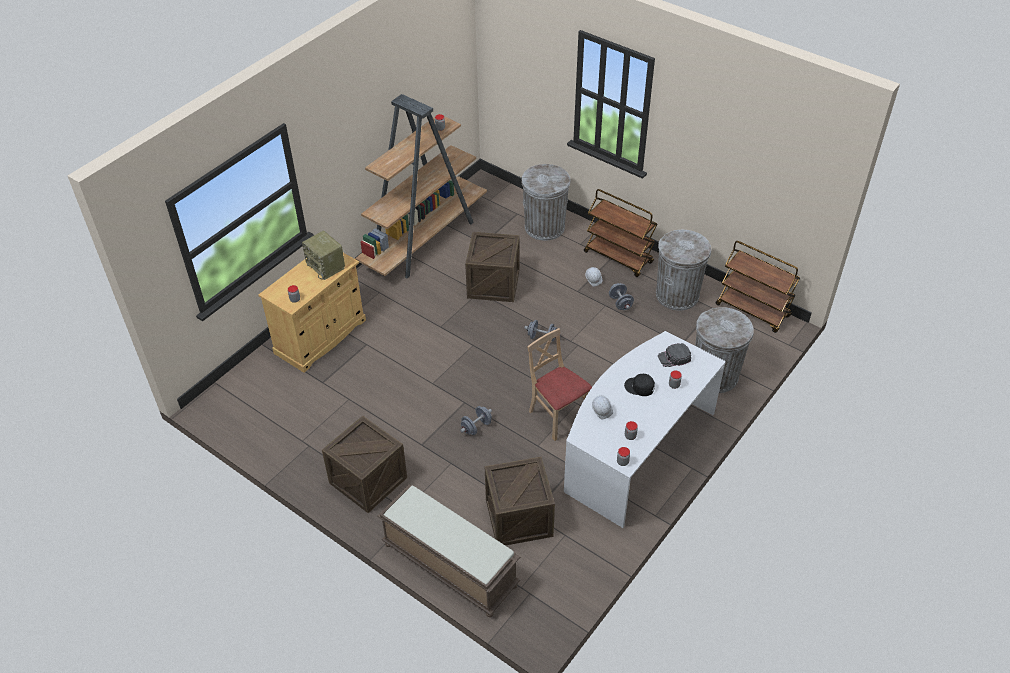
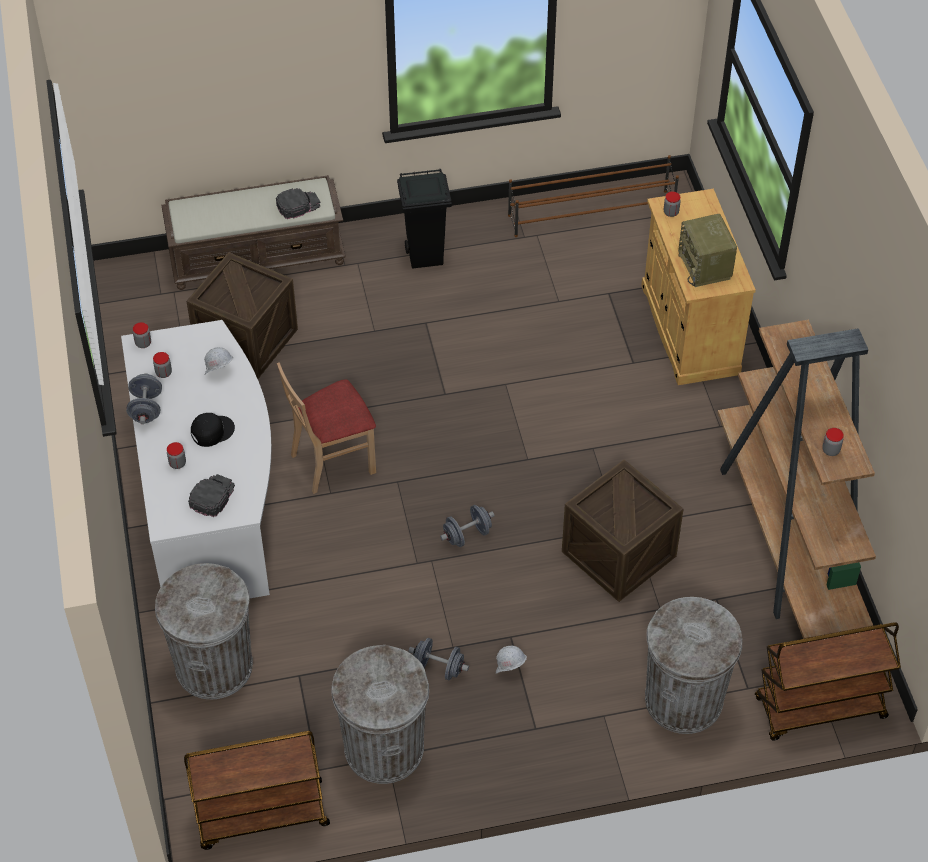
camera: 130 degrees right, 5 degrees up
radio [302,231,345,280] -> radio turned 105 degrees counterclockwise [678,214,737,287]
crate [322,416,407,513] -> black trash can [397,169,452,269]
grey dumbbell [460,406,492,435] -> grey dumbbell moved to [126,373,162,424]
beige chair [527,328,592,441] -> beige chair turned 150 degrees clockwise [277,362,376,494]
brown cart [584,189,657,277] -> brown cart moved to [755,622,901,741]
none -> black cap [276,188,321,219]
none -> brown shoe rack [508,155,679,237]

